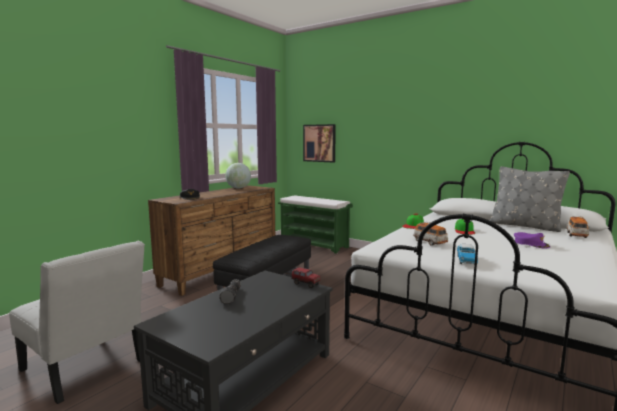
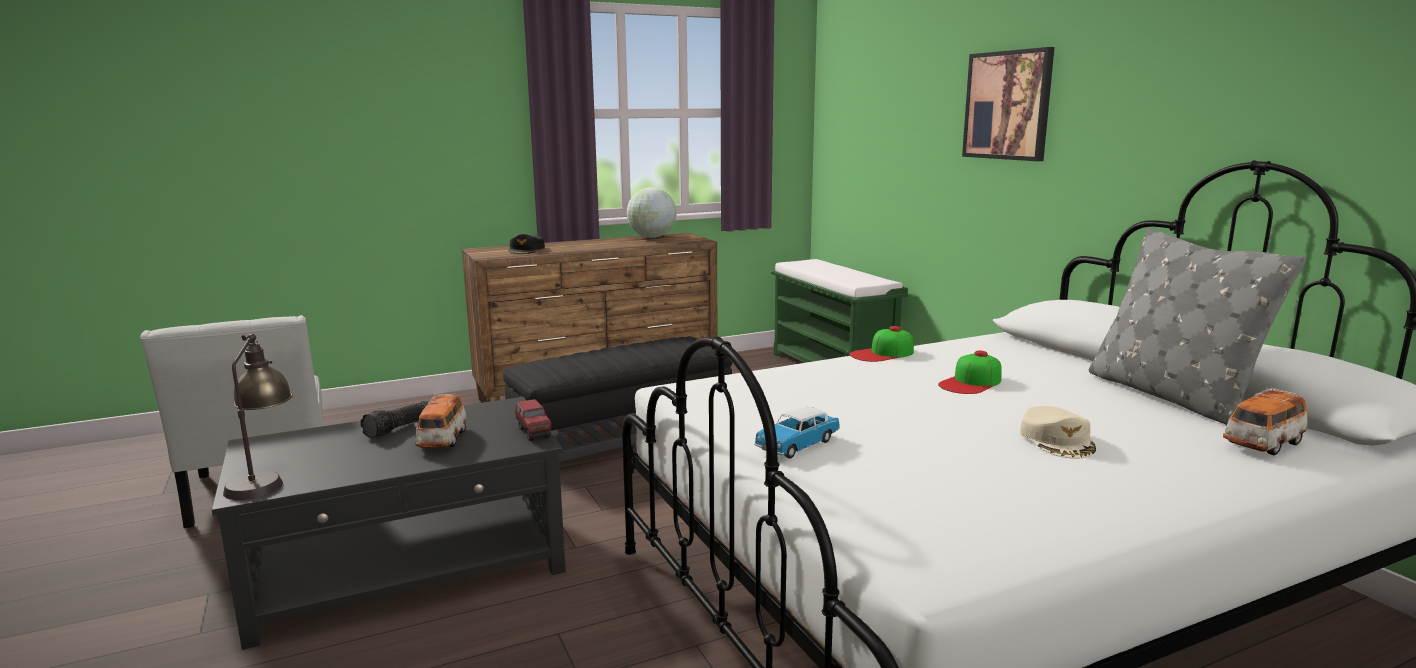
camera: 30 degrees right, 5 degrees up
picture [303,124,336,163] -> picture moved to [962,47,1054,161]
toy car [413,222,448,246] -> toy car moved to [414,393,467,448]
purple cap [514,232,550,249] -> beige cap [1020,406,1096,459]
none -> table lamp [223,334,293,500]

